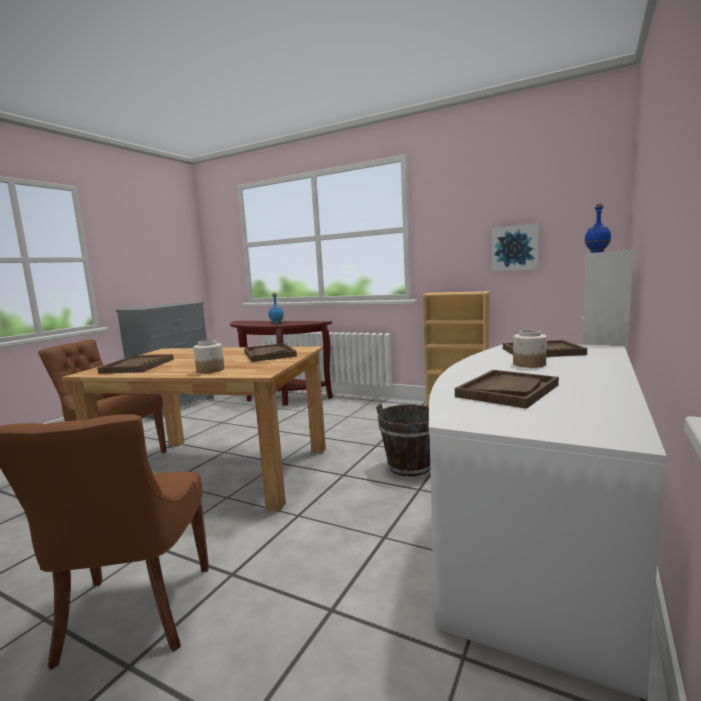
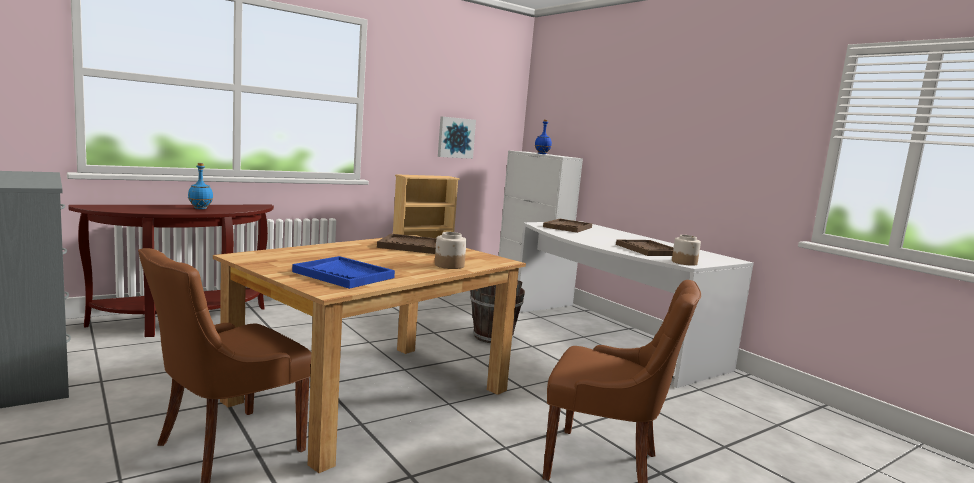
camera: 65 degrees left, 0 degrees up
brown tray [97,354,174,374] -> blue tray [292,256,395,289]
jar [513,330,547,368] -> jar moved to [672,235,701,266]

